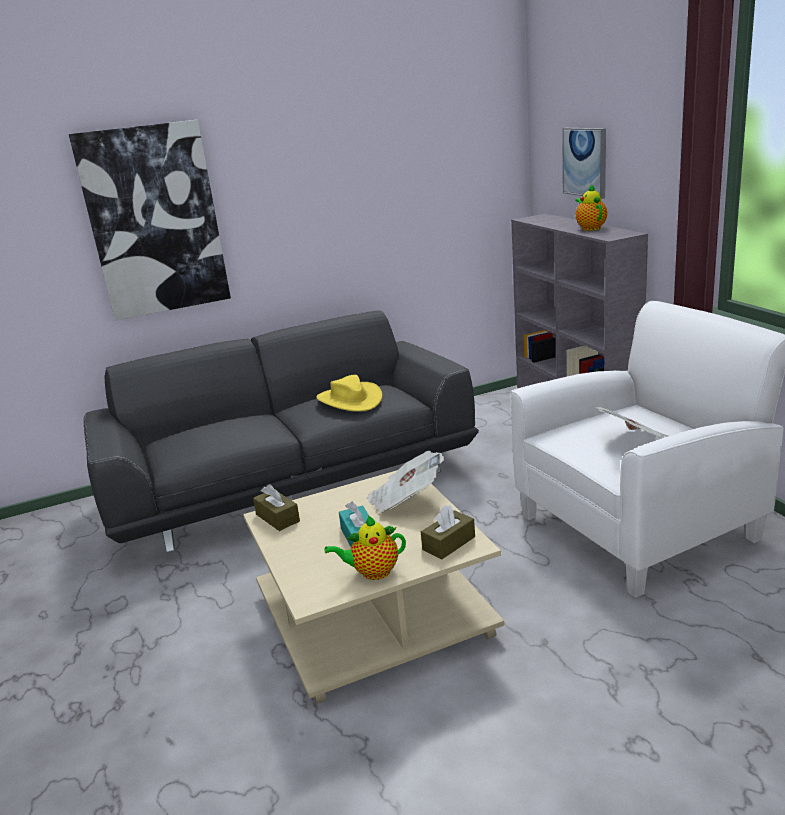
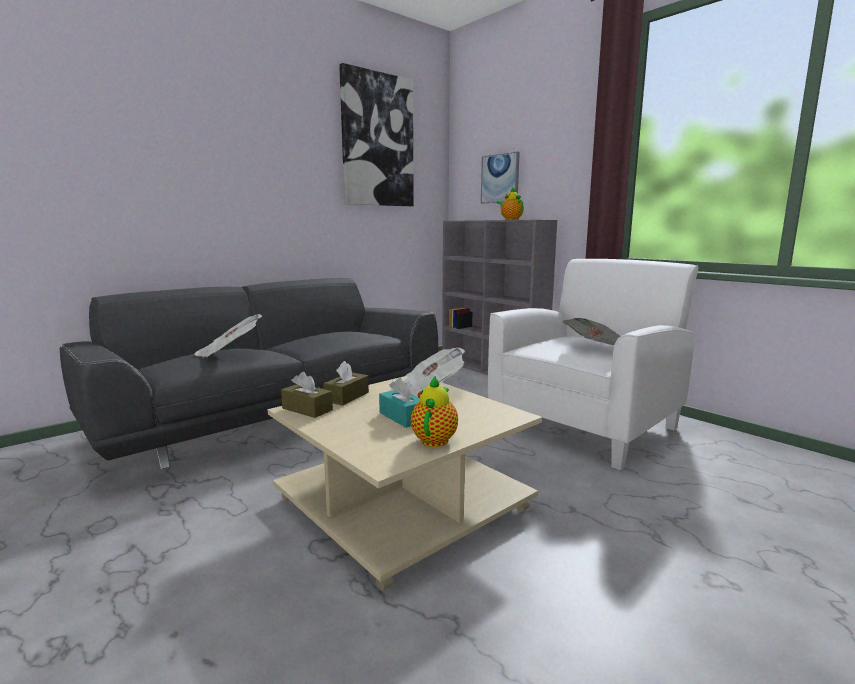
camera: 20 degrees left, 10 degrees down
picture [69,120,231,320] -> picture moved to [339,63,414,206]
yellow hat [316,375,382,411] -> none
teapot [324,515,406,580] -> teapot turned 135 degrees clockwise [411,375,458,447]
brown tissue box [421,505,475,559] -> brown tissue box moved to [323,361,369,406]
none -> newspaper [194,314,262,358]

